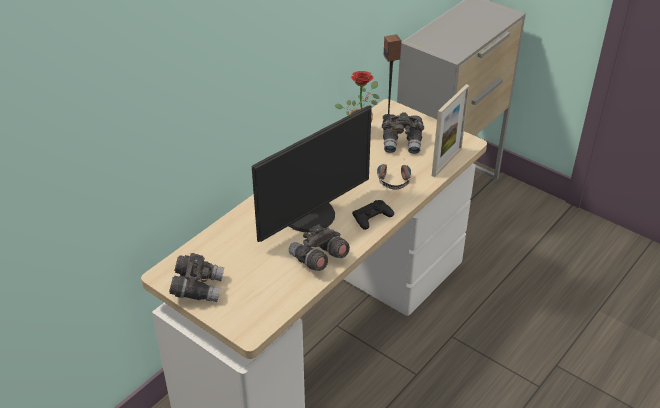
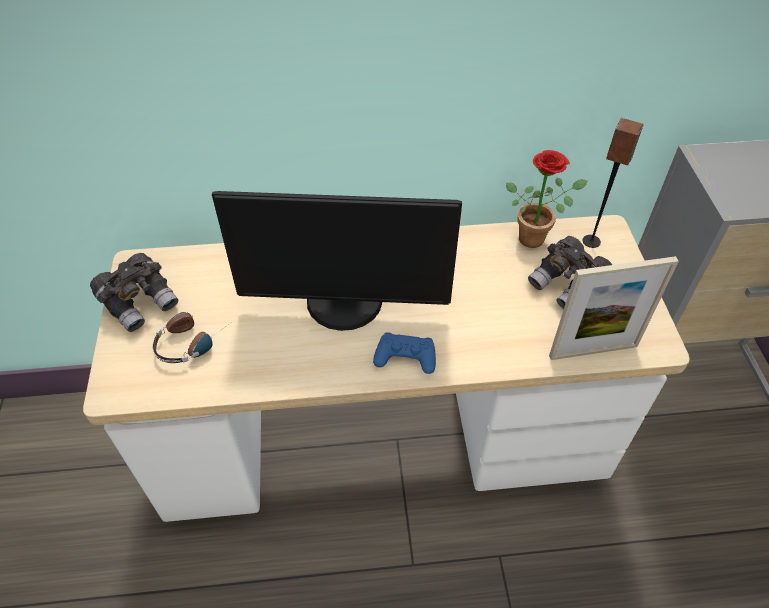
camera: 45 degrees right, 10 degrees up
grey binoculars [289,224,350,271] -> none
black game controller [352,200,394,230] -> blue game controller [373,332,436,374]
headphones [377,164,411,189] -> headphones moved to [152,312,228,363]

